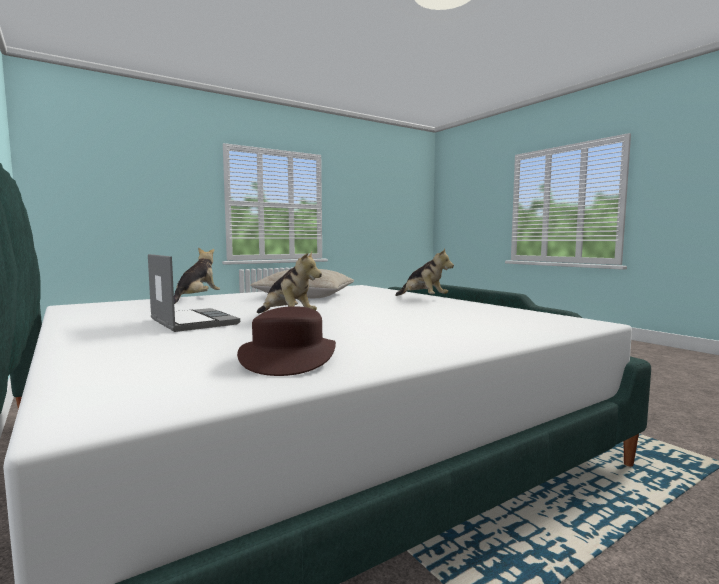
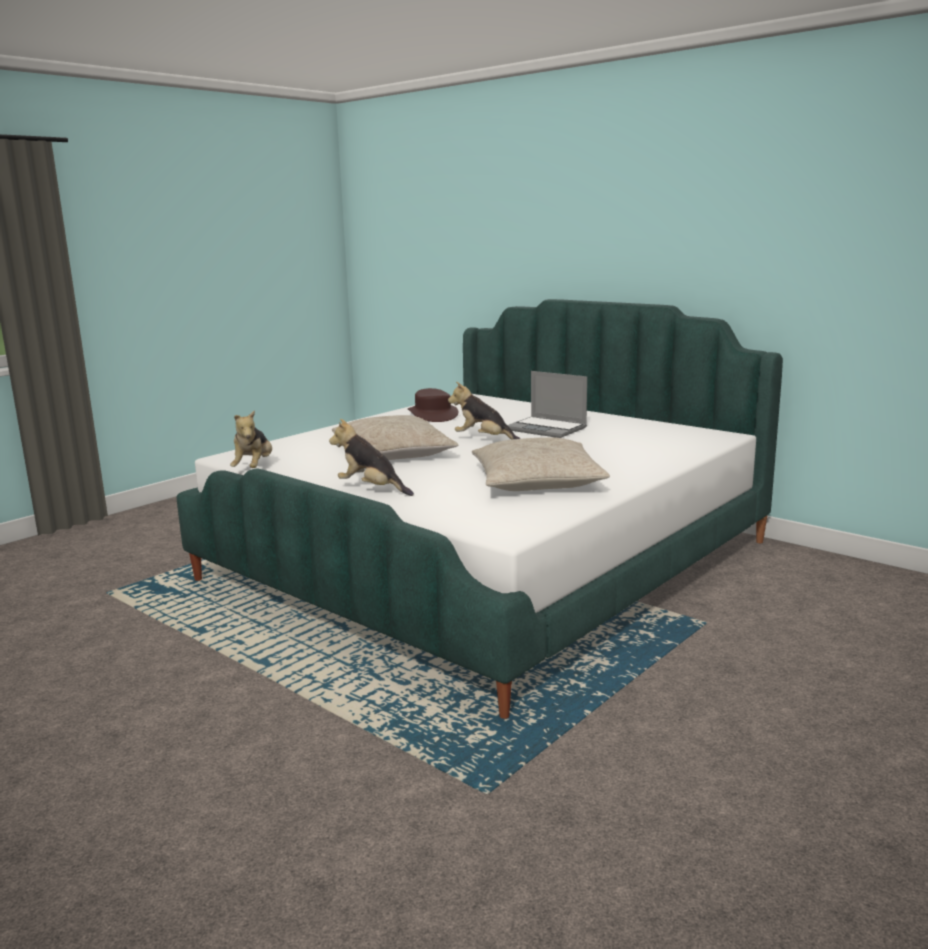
camera: 165 degrees right, 10 degrees up
plush toy [174,247,220,304] -> plush toy moved to [230,410,272,468]
none -> beige pillow [332,415,459,460]

